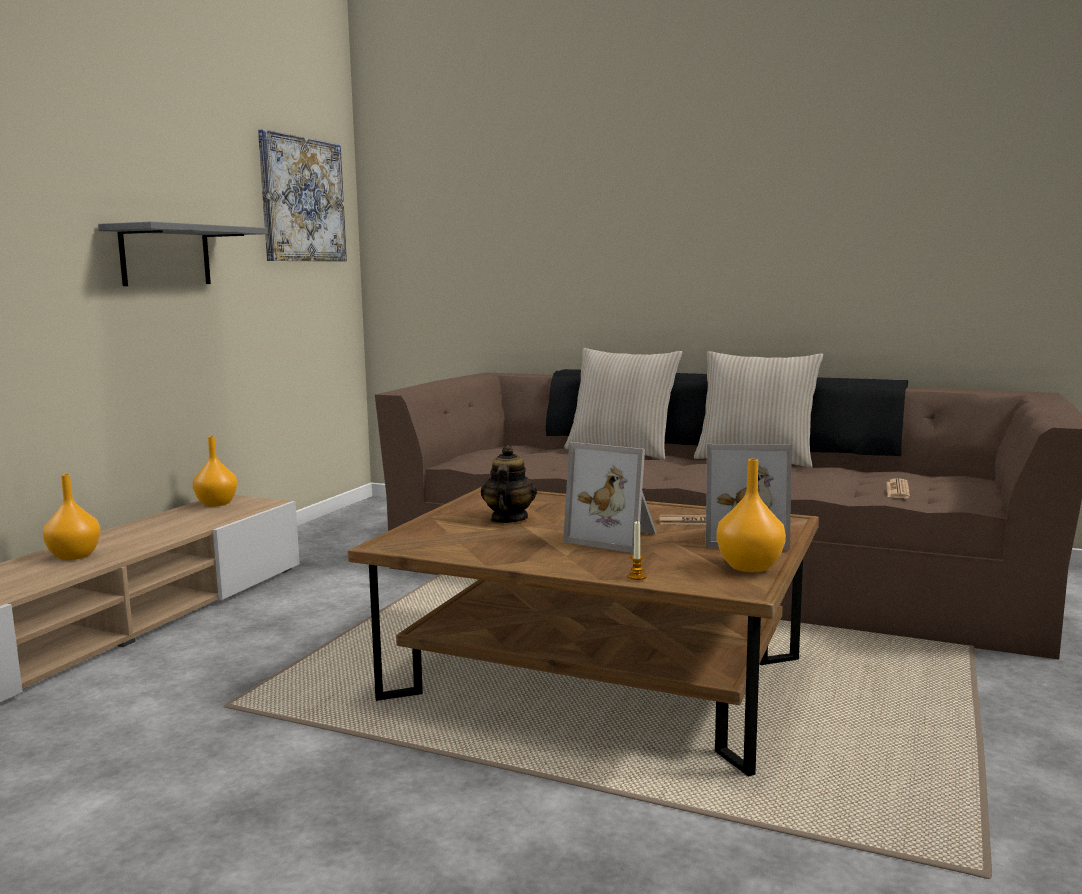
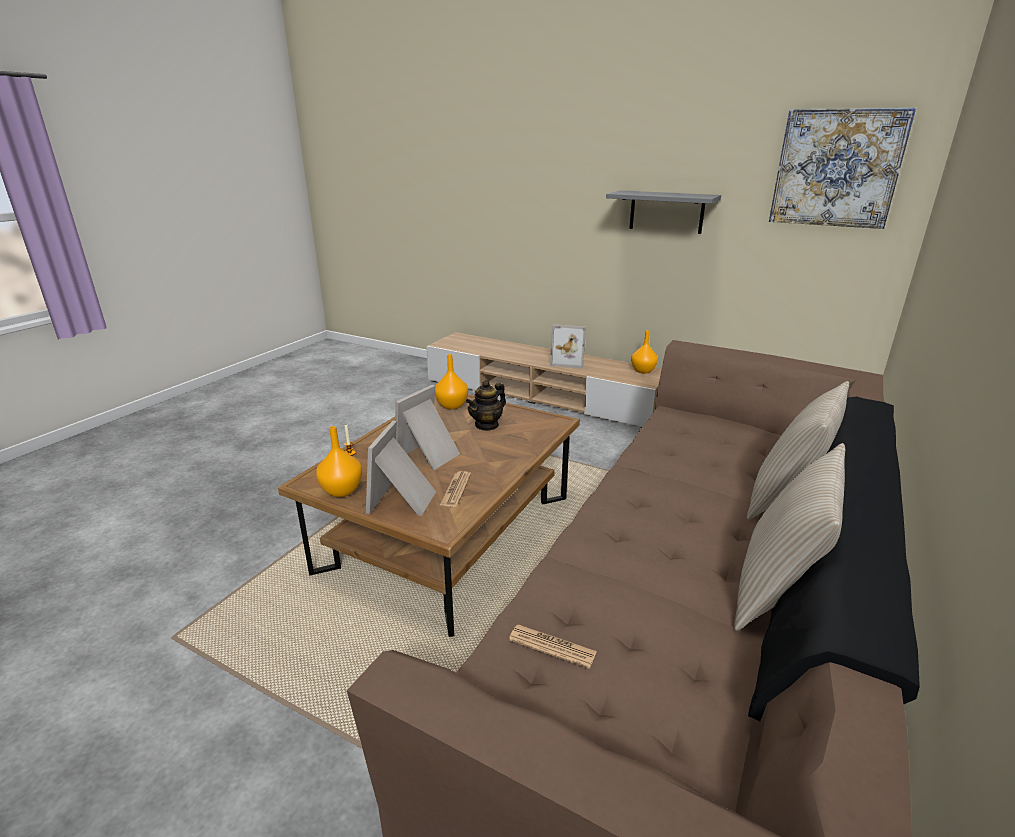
camera: 95 degrees right, 15 degrees up
orange vase [43,474,101,560] -> orange vase moved to [435,354,468,410]
teapot [481,445,537,523] -> teapot turned 120 degrees clockwise [466,380,506,431]
none -> picture frame [550,324,586,369]

